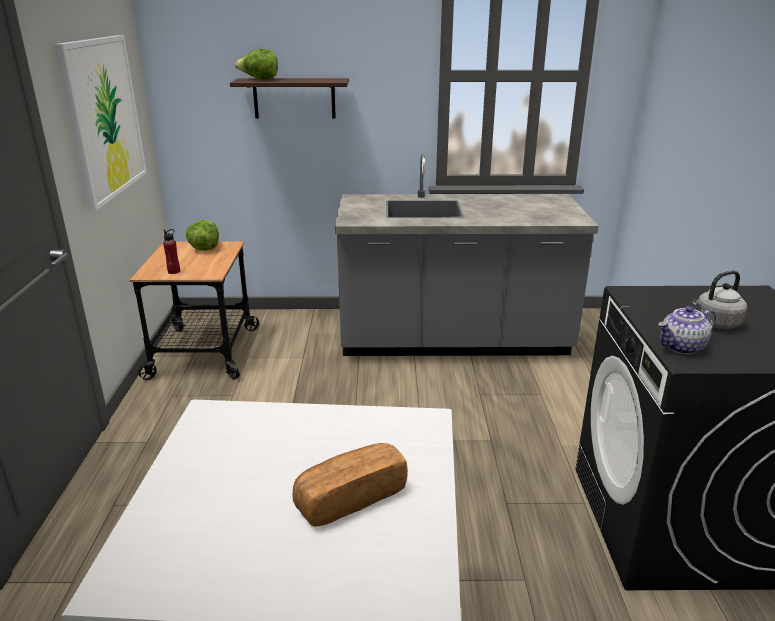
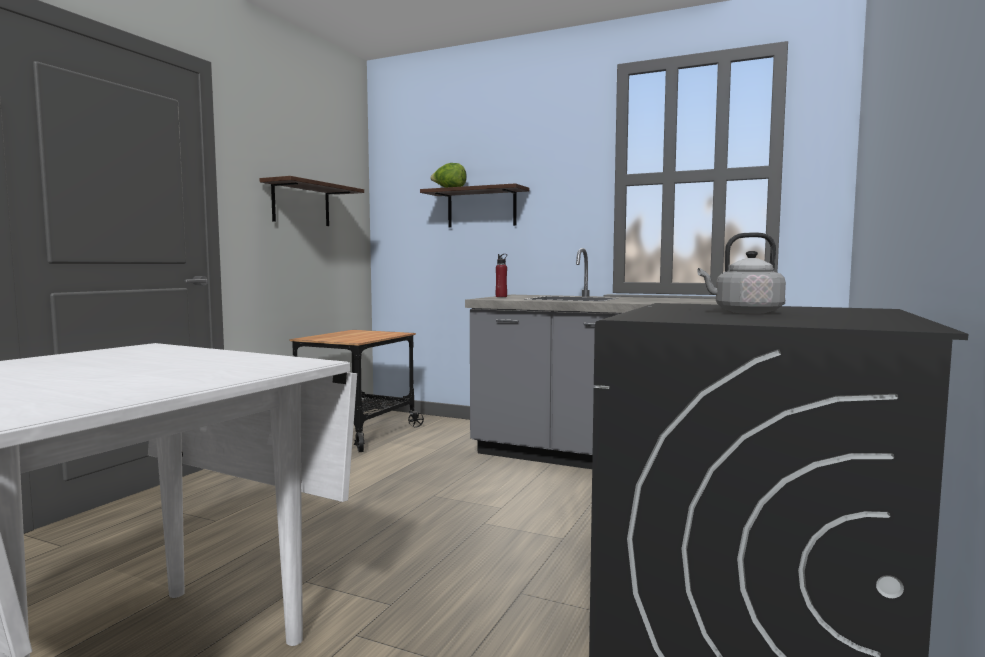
camera: 25 degrees right, 20 degrees down
picture [54,35,147,211] -> shelf [260,176,364,226]
red bottle [163,229,180,274] -> red bottle moved to [496,254,507,297]
lettuce [186,220,219,251] -> none
bread [293,443,408,527] -> none
teapot [658,306,716,354] -> none

